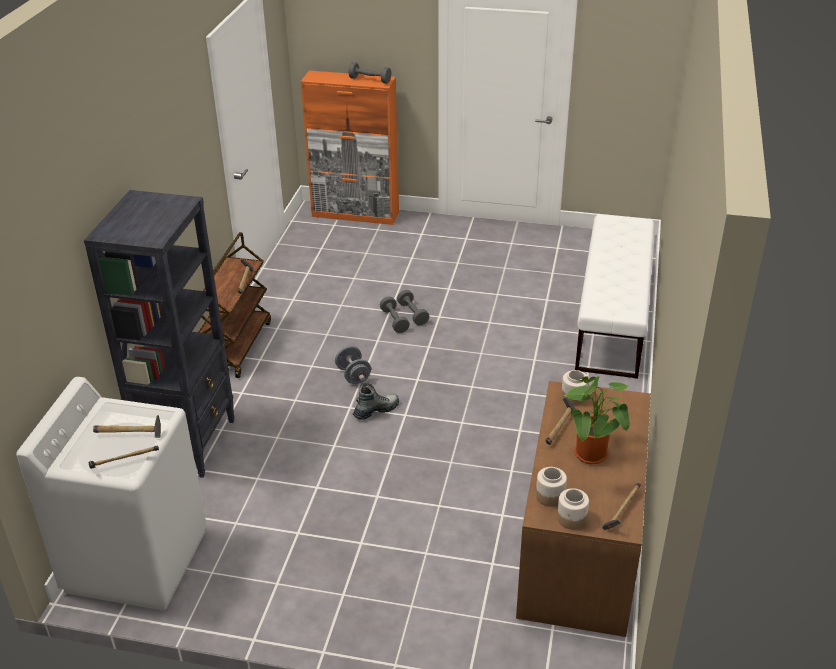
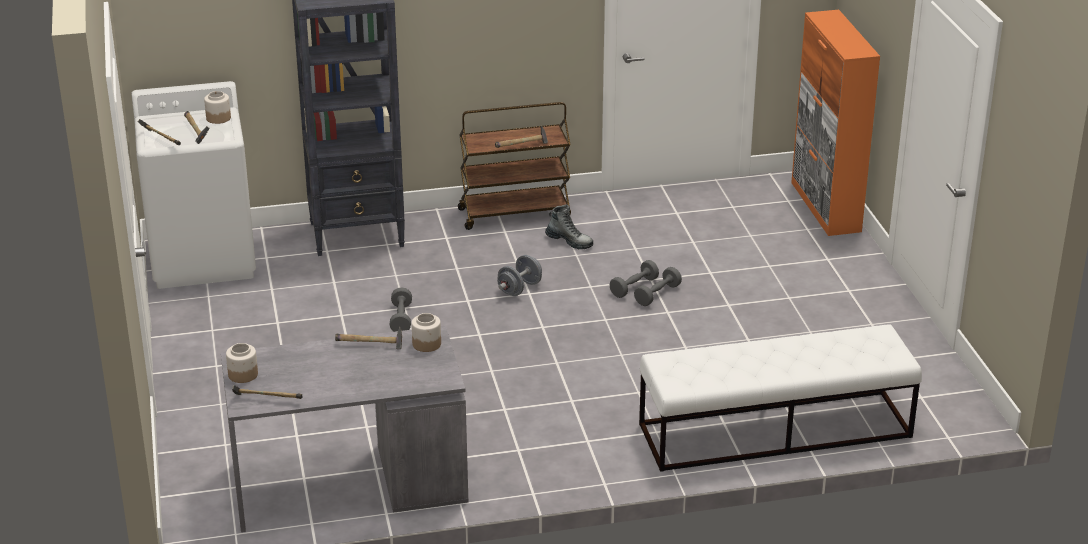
camera: 65 degrees right, 5 degrees down
grey dumbbell [348,62,391,84] -> grey dumbbell moved to [390,288,412,332]
boot [353,382,399,420] -> boot moved to [545,204,594,249]
brown desk [516,381,651,637] -> grey desk [221,326,468,532]
jar [536,467,567,507] -> jar moved to [204,91,231,124]
potted plant [563,376,630,464] -> none

